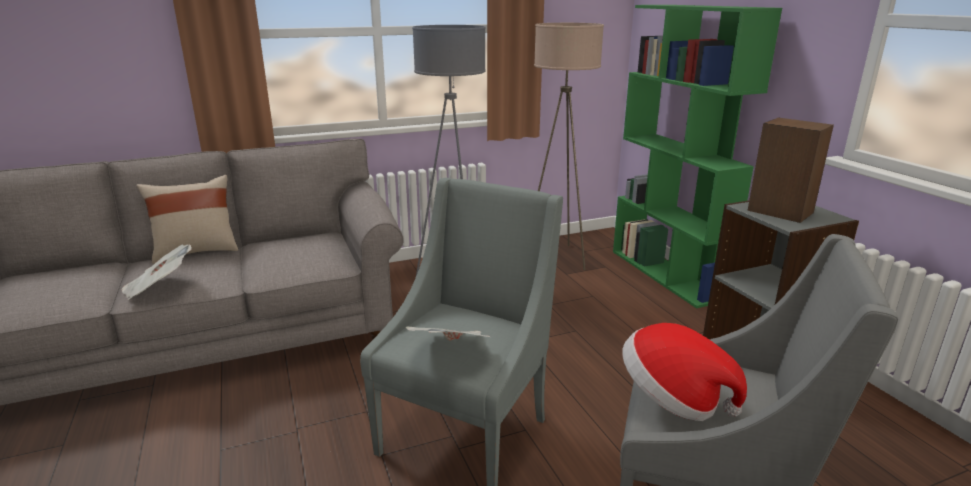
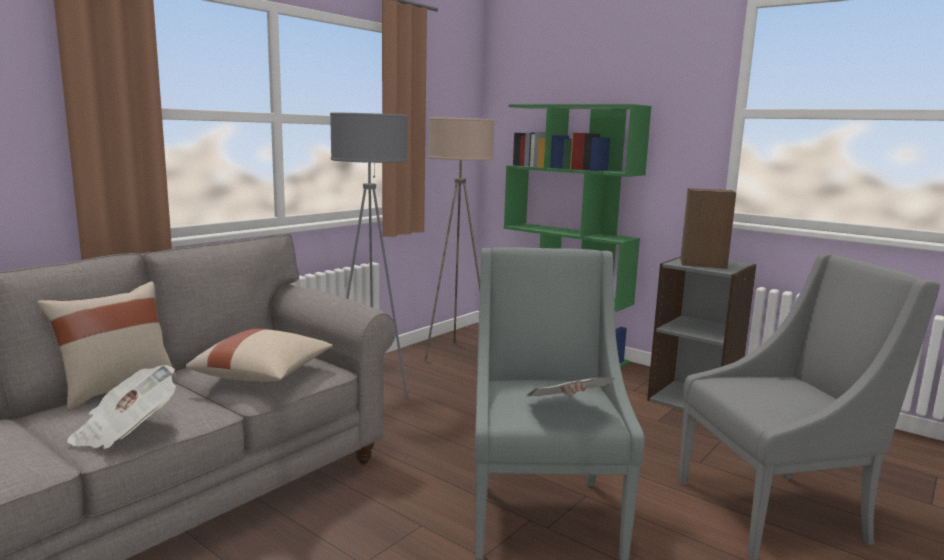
camera: 30 degrees left, 10 degrees down
hat [623,323,747,421] -> none
none -> beige pillow [186,329,333,382]

